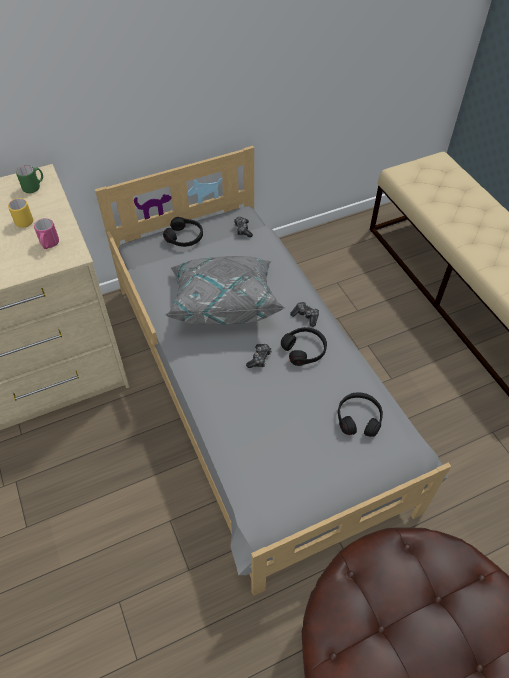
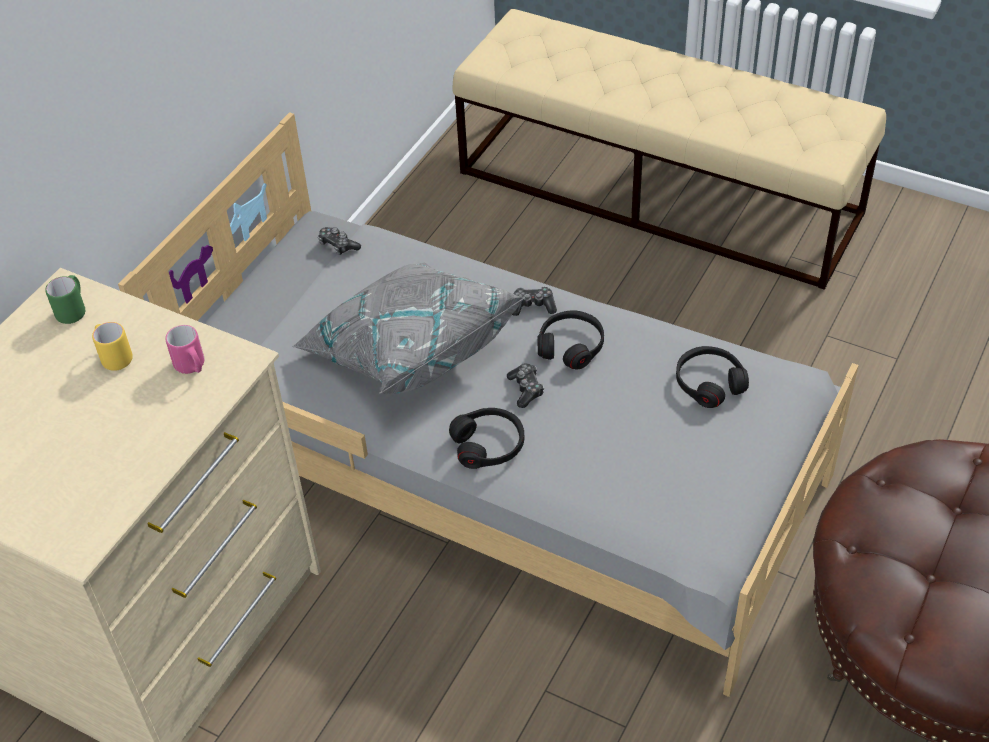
camera: 35 degrees left, 5 degrees down
black headphones [163,217,203,247] -> black headphones moved to [449,408,524,469]

